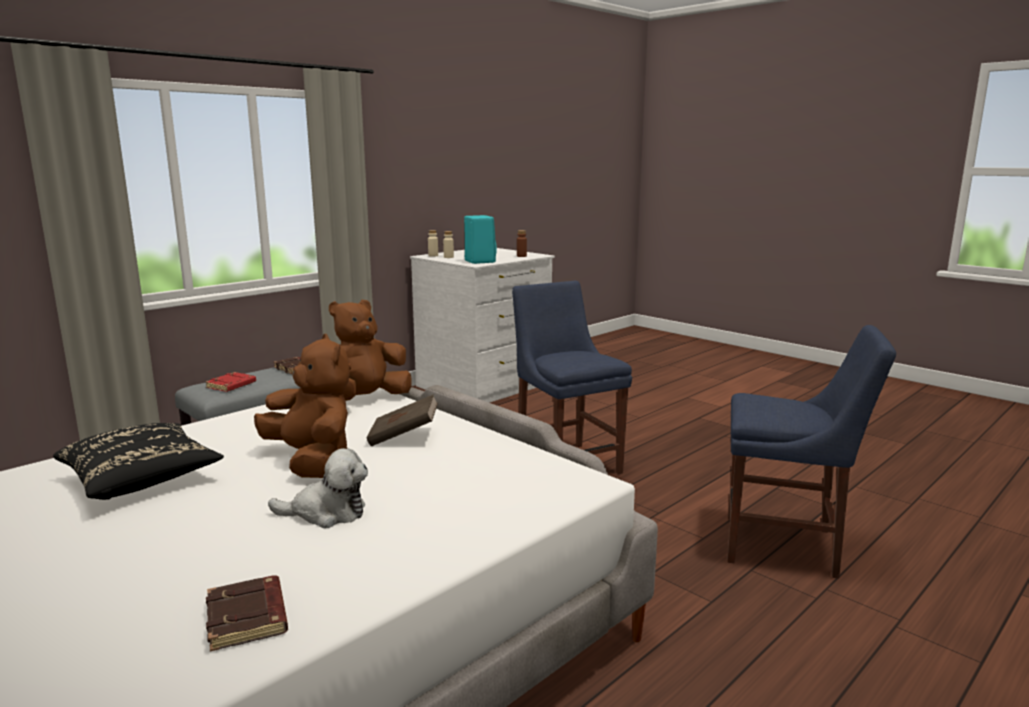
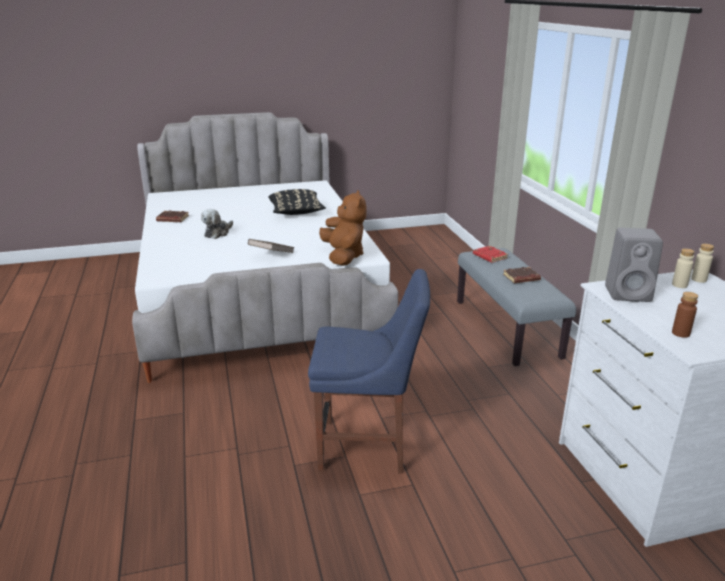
camera: 120 degrees right, 10 degrees up
brown plush toy [254,334,350,478] -> none
turquoise speaker [464,215,497,264] -> grey speaker [605,228,663,302]
blue chair [727,325,896,579] -> none

